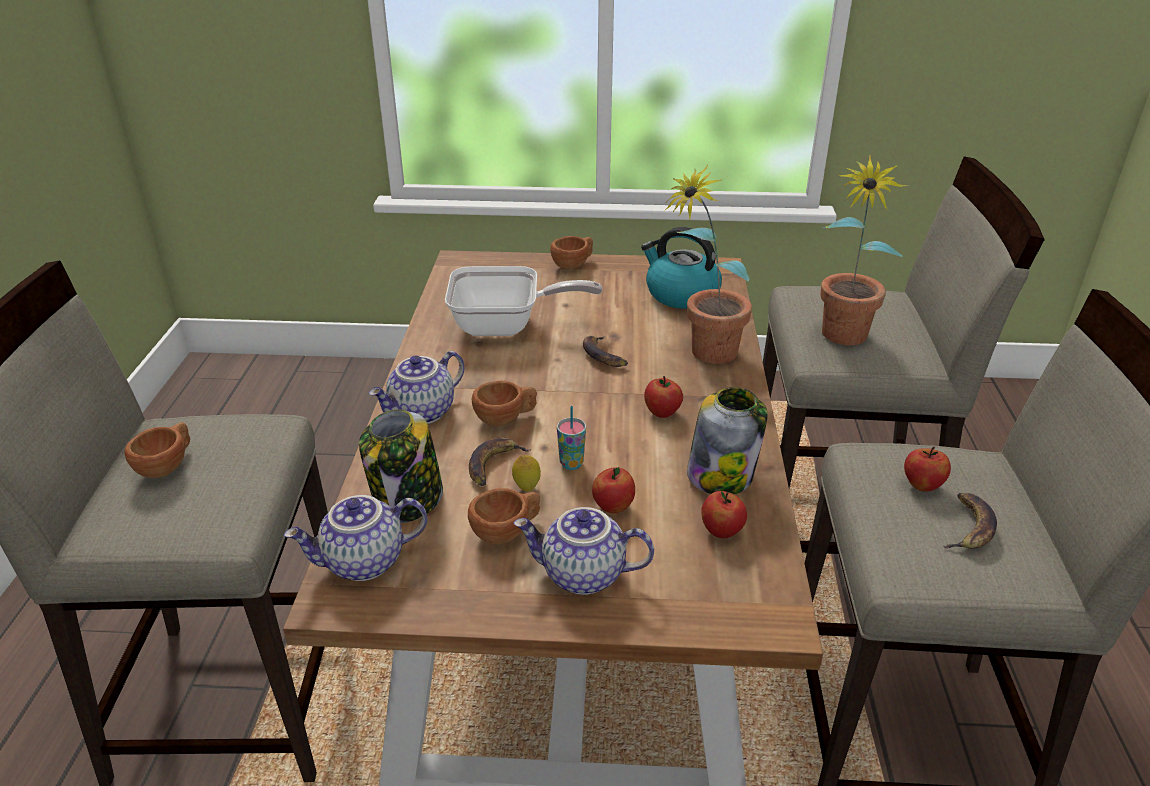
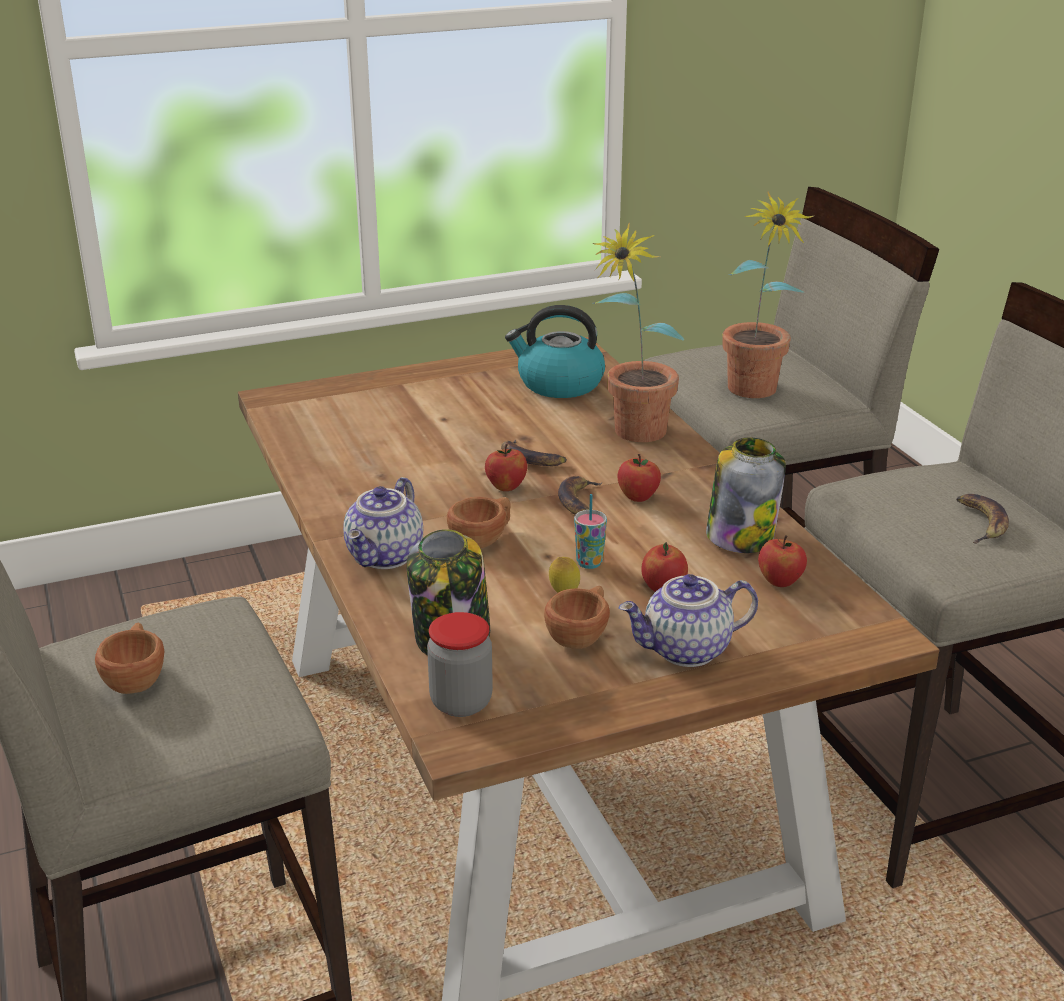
camera: 25 degrees left, 5 degrees down
teapot [284,495,427,581] -> jar [427,612,493,717]
frying pan [445,266,602,336] -> none
banana [469,437,531,486] -> banana moved to [558,476,602,515]
brown cup [550,236,593,269] -> none
apple [904,446,951,492] -> apple moved to [485,444,527,491]

